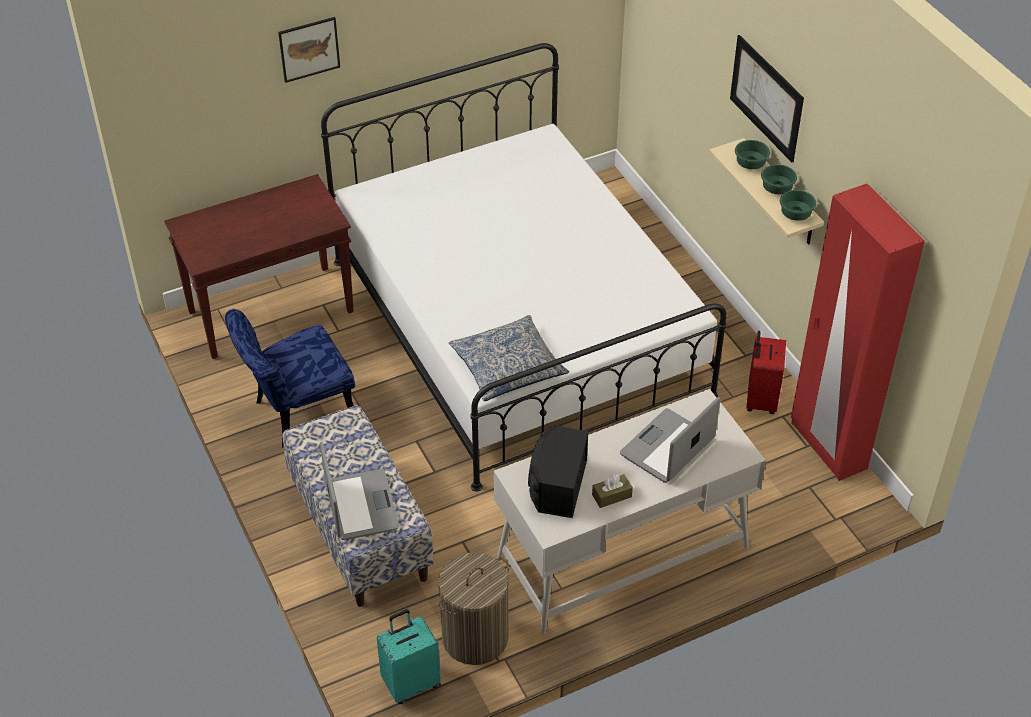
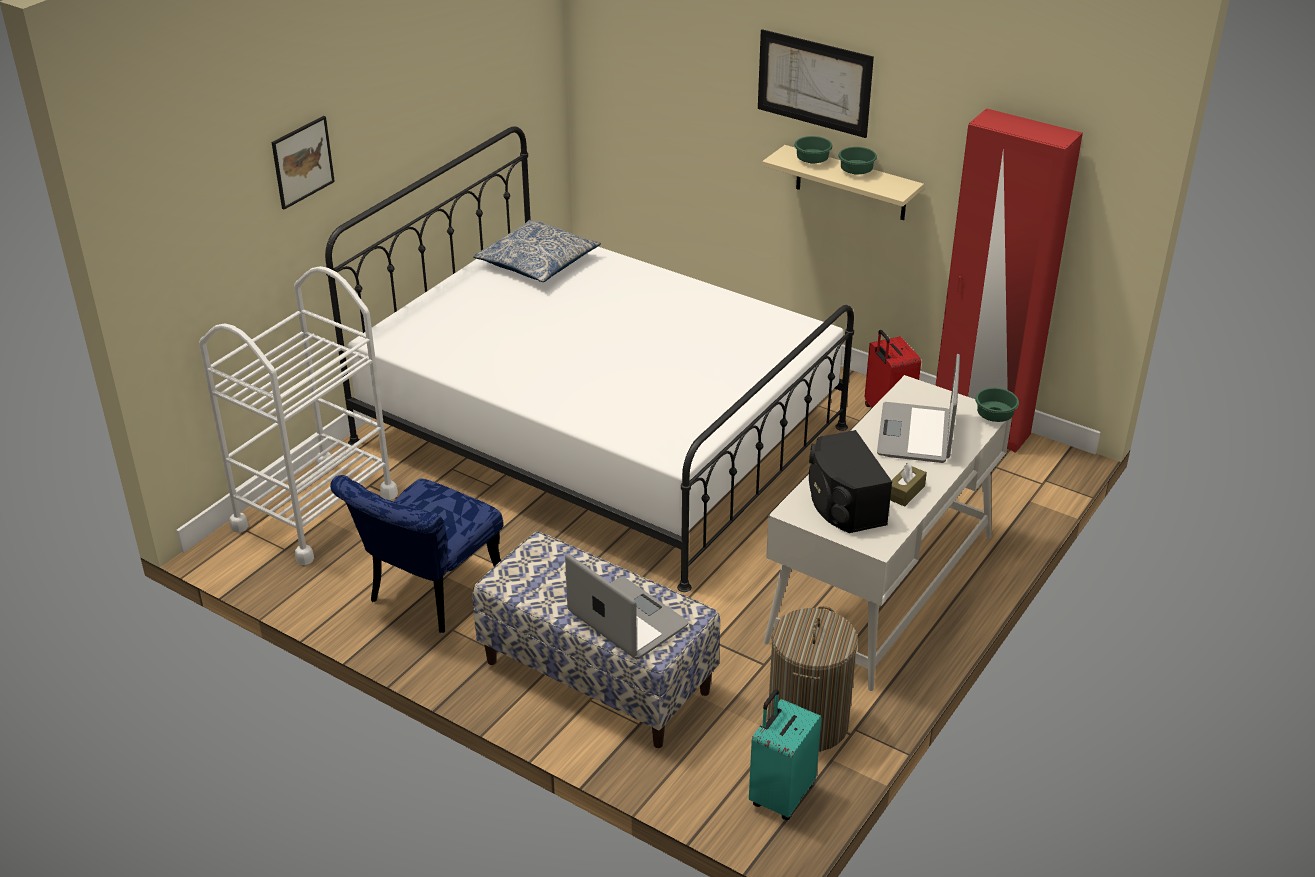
camera: 30 degrees left, 10 degrees down
brown console table [164,174,354,359] -> white cart [199,266,398,565]
pillow [449,315,569,401] -> pillow moved to [473,220,601,282]
green bowl [780,190,816,221] -> green bowl moved to [975,388,1019,422]

